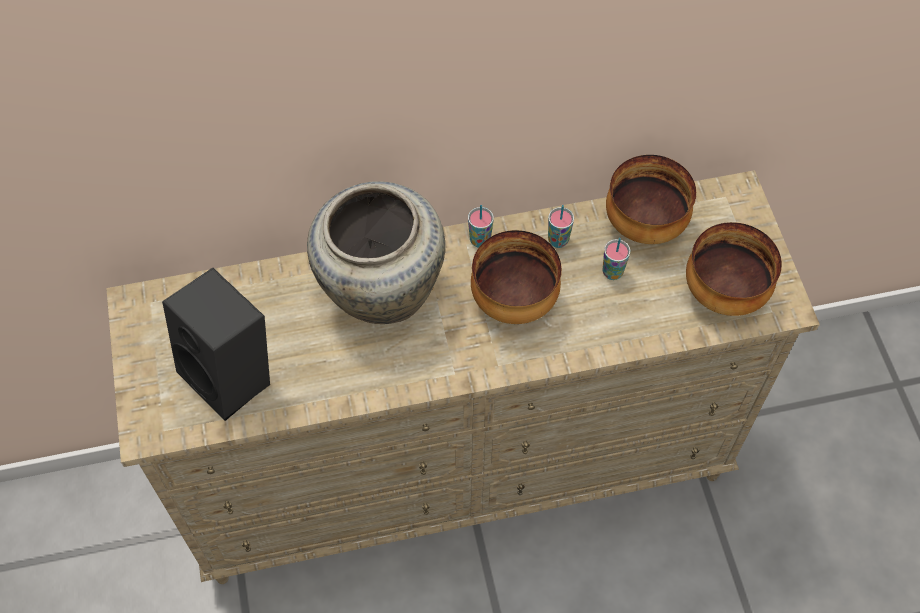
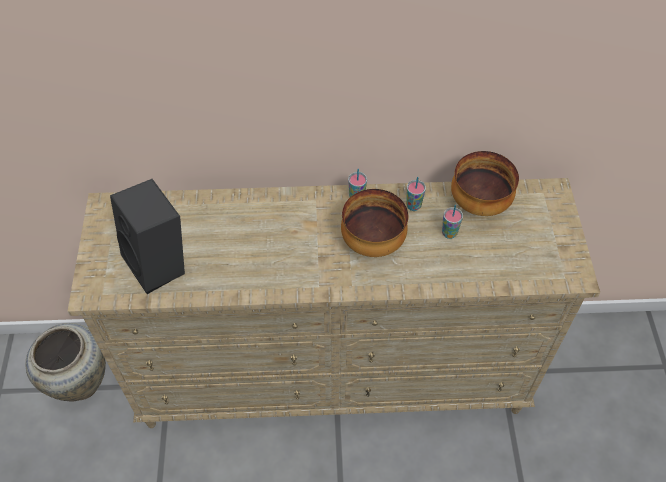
camera: 10 degrees right, 5 degrees down
beige vase [307,181,445,324] -> beige vase moved to [25,323,106,402]
bowl [686,222,782,316] -> none

